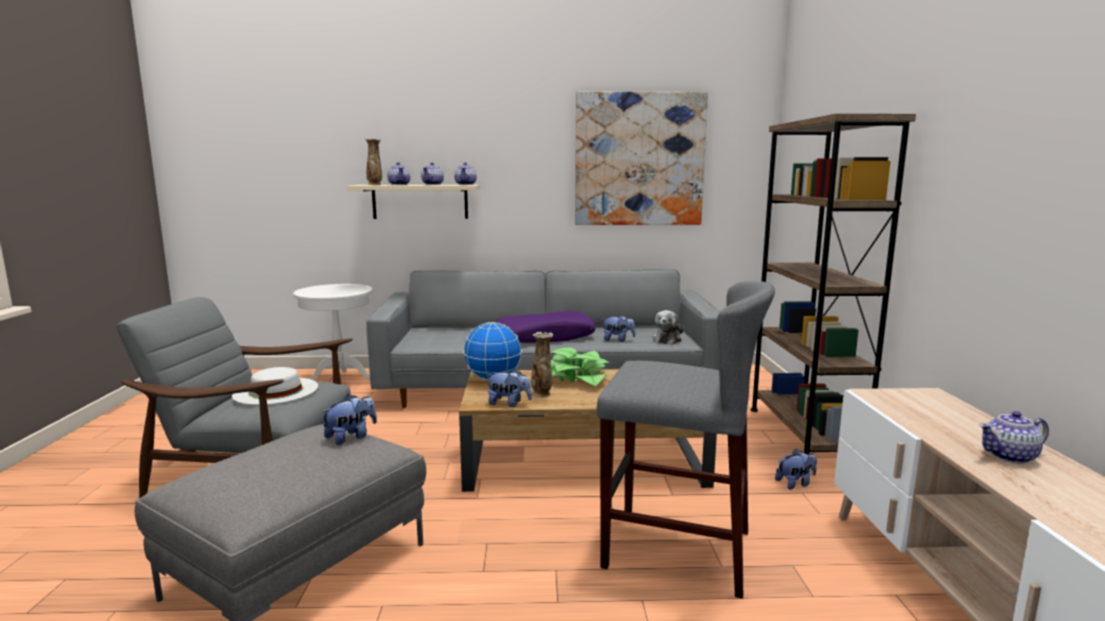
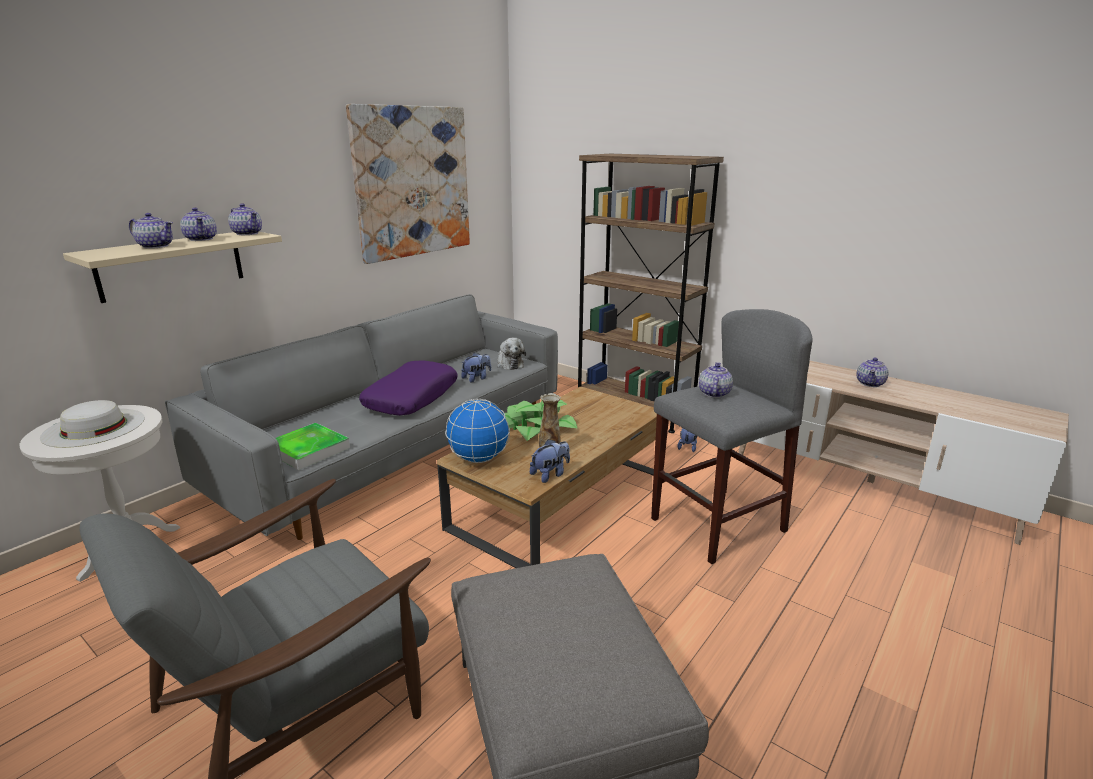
camera: 50 degrees left, 10 degrees up
white hat [232,367,318,405] -> white hat moved to [40,400,145,448]
plush toy [321,394,377,445] -> none
vase [366,139,382,185] -> none
none -> tray [276,423,350,470]
none -> teapot [699,362,733,398]

